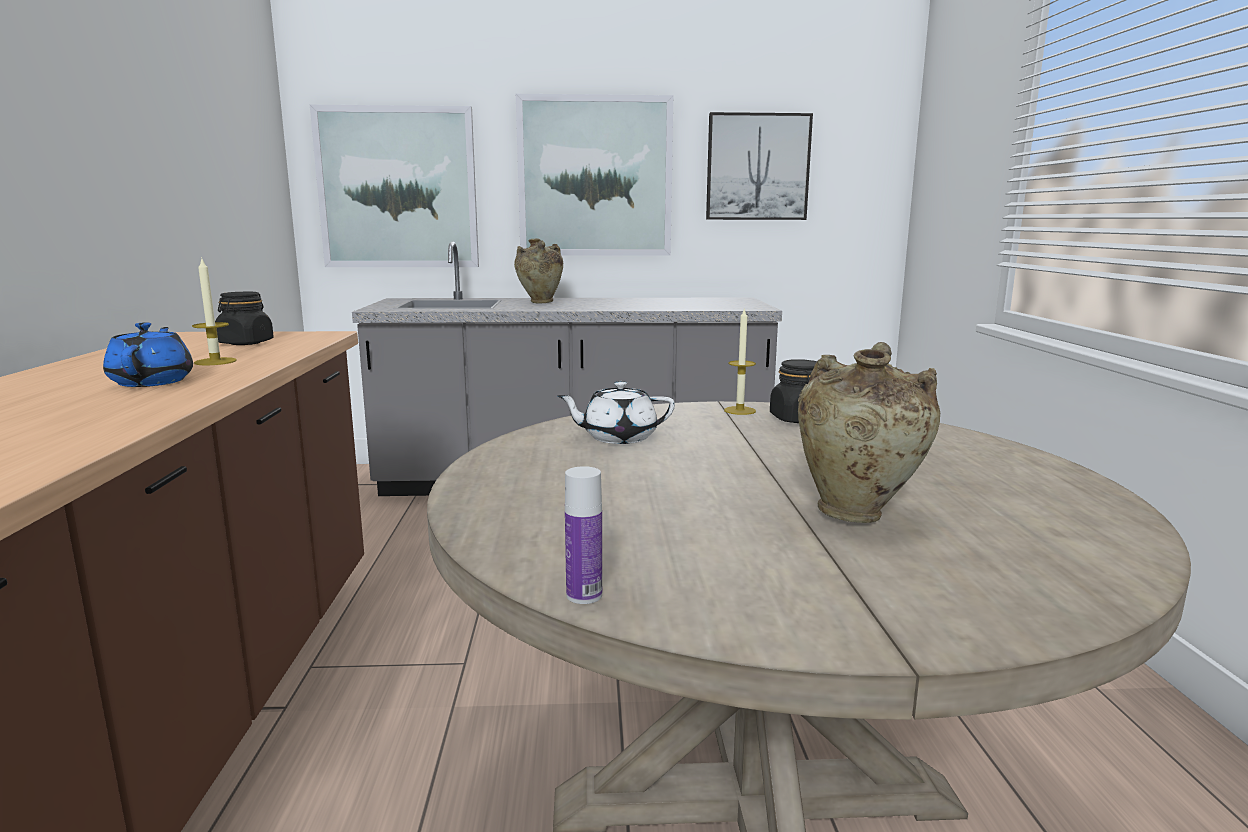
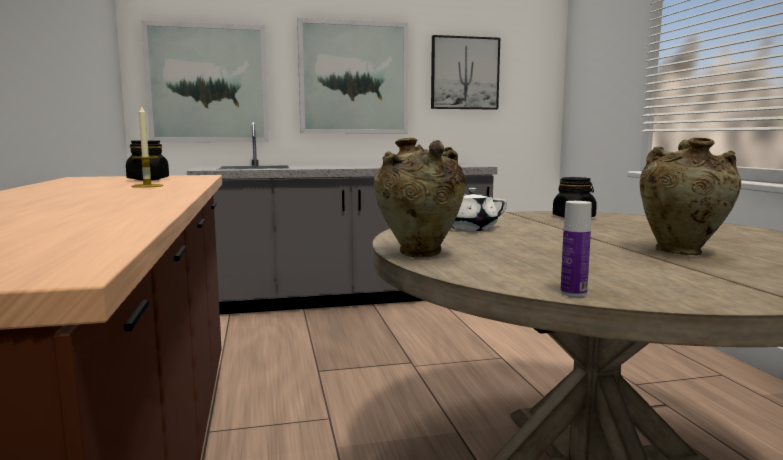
camera: 10 degrees left, 5 degrees down
blue teapot [103,322,193,387] -> none
beige vase [514,239,563,303] -> beige vase moved to [374,138,466,257]
candle [724,308,756,415] -> none

